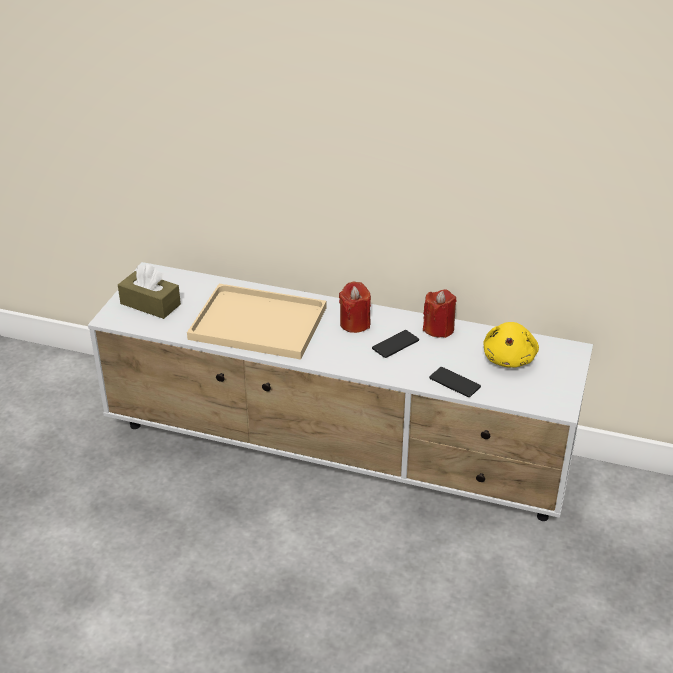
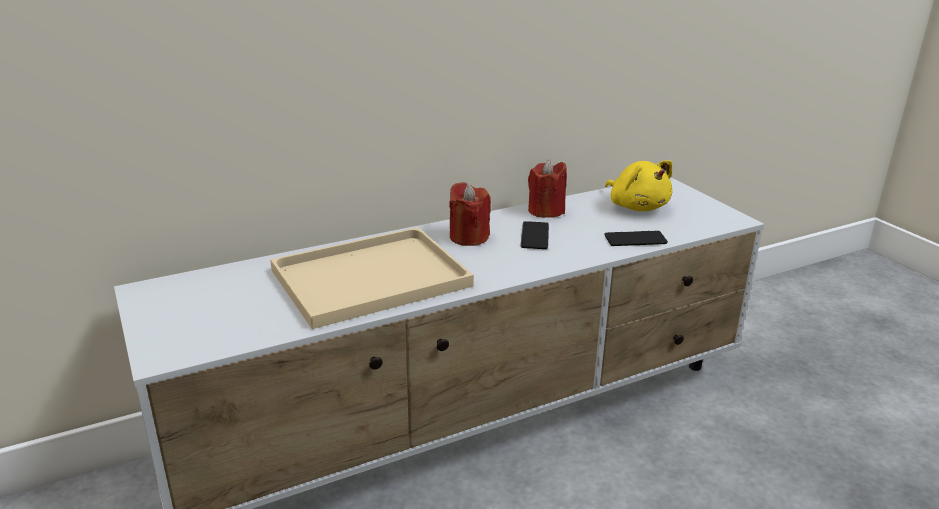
camera: 45 degrees left, 10 degrees down
brown tissue box [118,264,181,319] -> none

